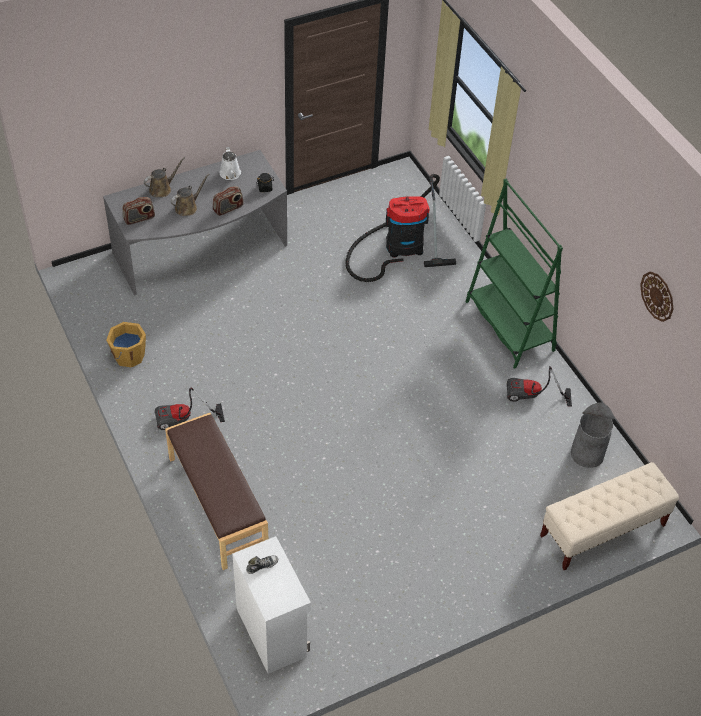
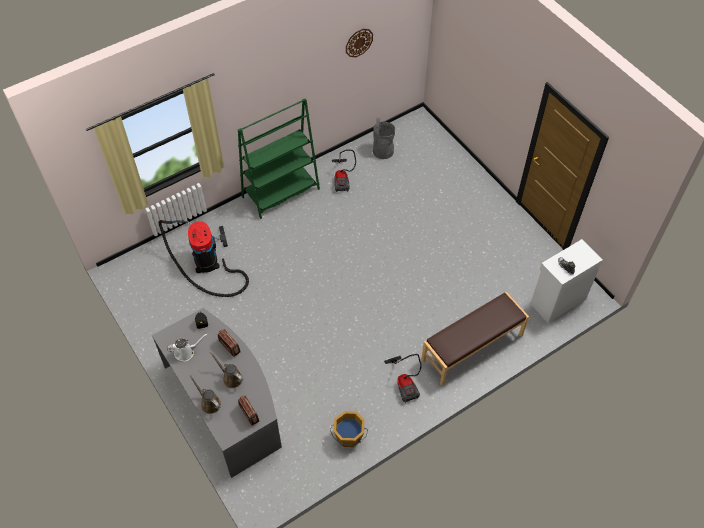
camera: 95 degrees left, 5 degrees up
beige bench [540,462,679,570] -> none

